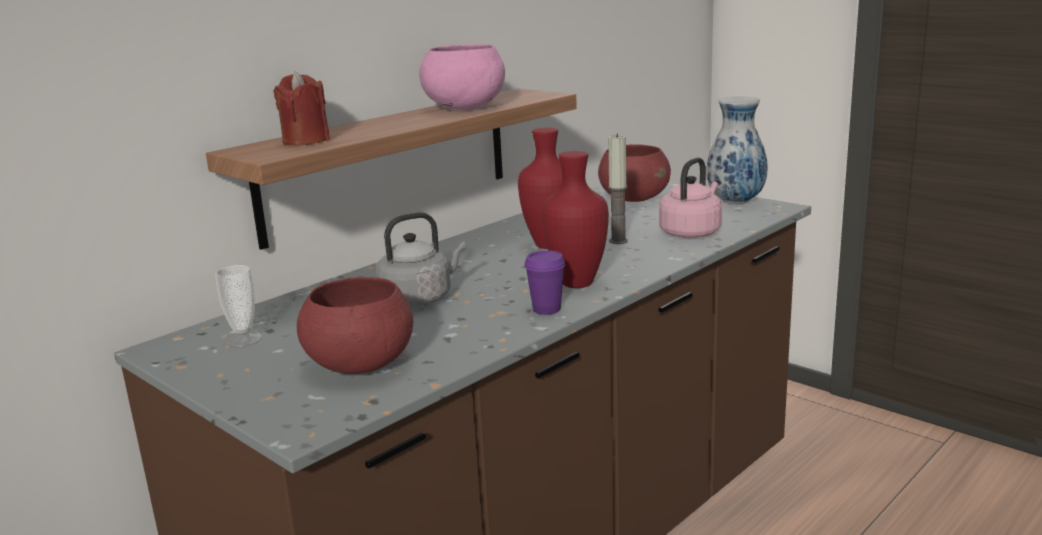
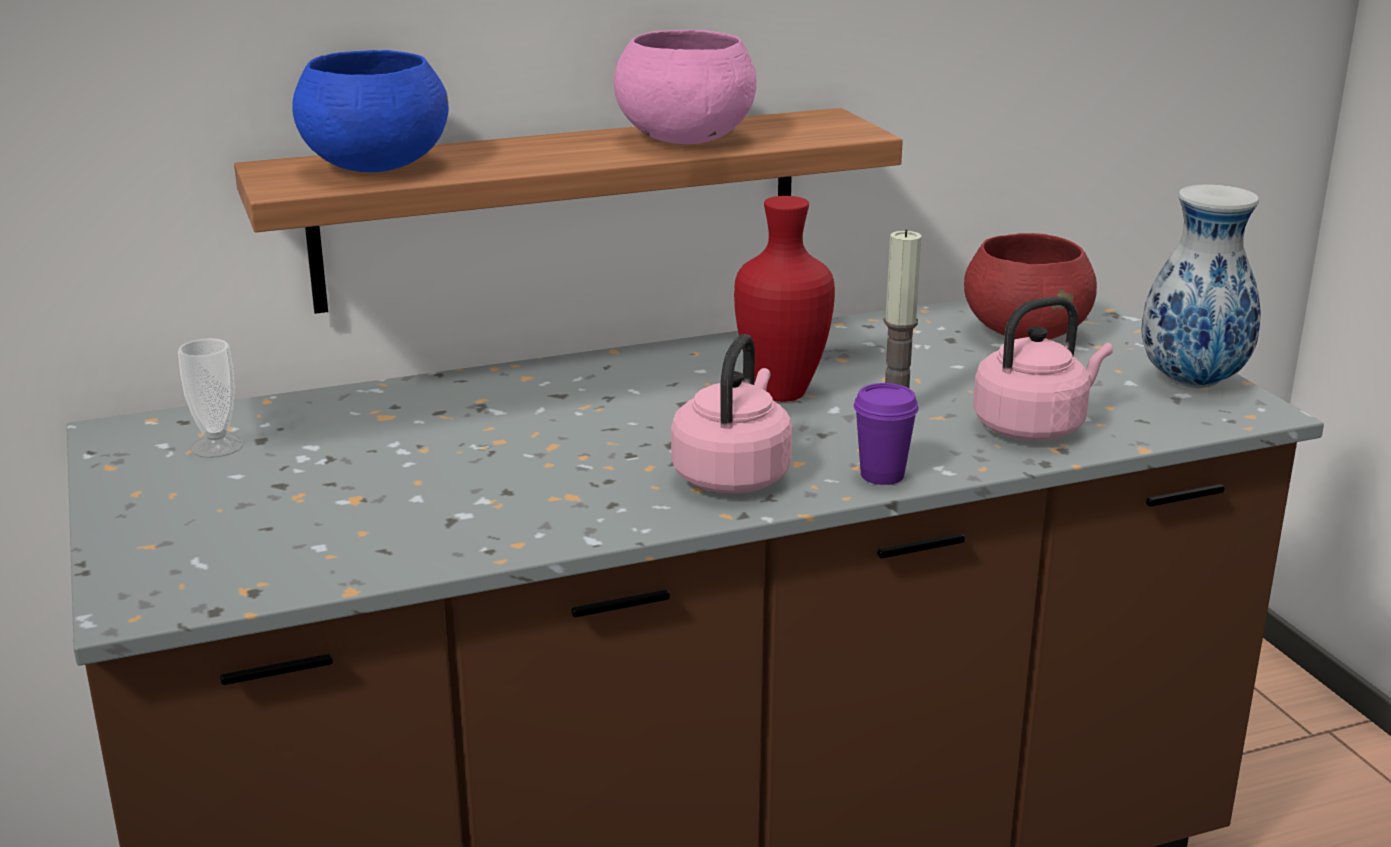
camera: 25 degrees right, 5 degrees up
red candle [274,71,330,146] -> blue bowl [292,50,449,172]
red bowl [297,277,413,374] -> none
grey kettle [376,212,466,307] -> none
purple cup [524,250,565,315] -> purple cup moved to [854,383,919,485]
red vase [542,151,609,288] -> pink kettle [671,334,792,494]

